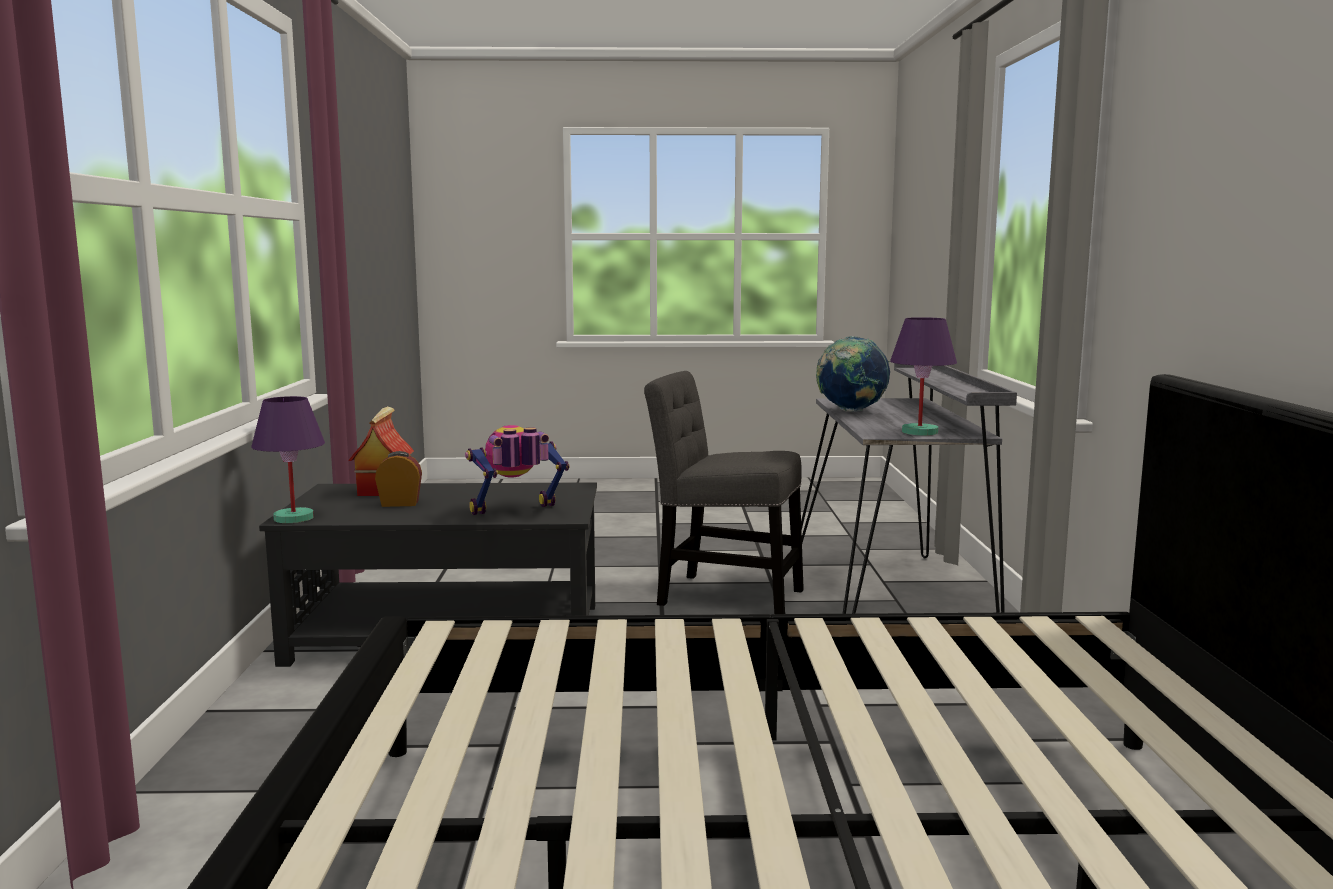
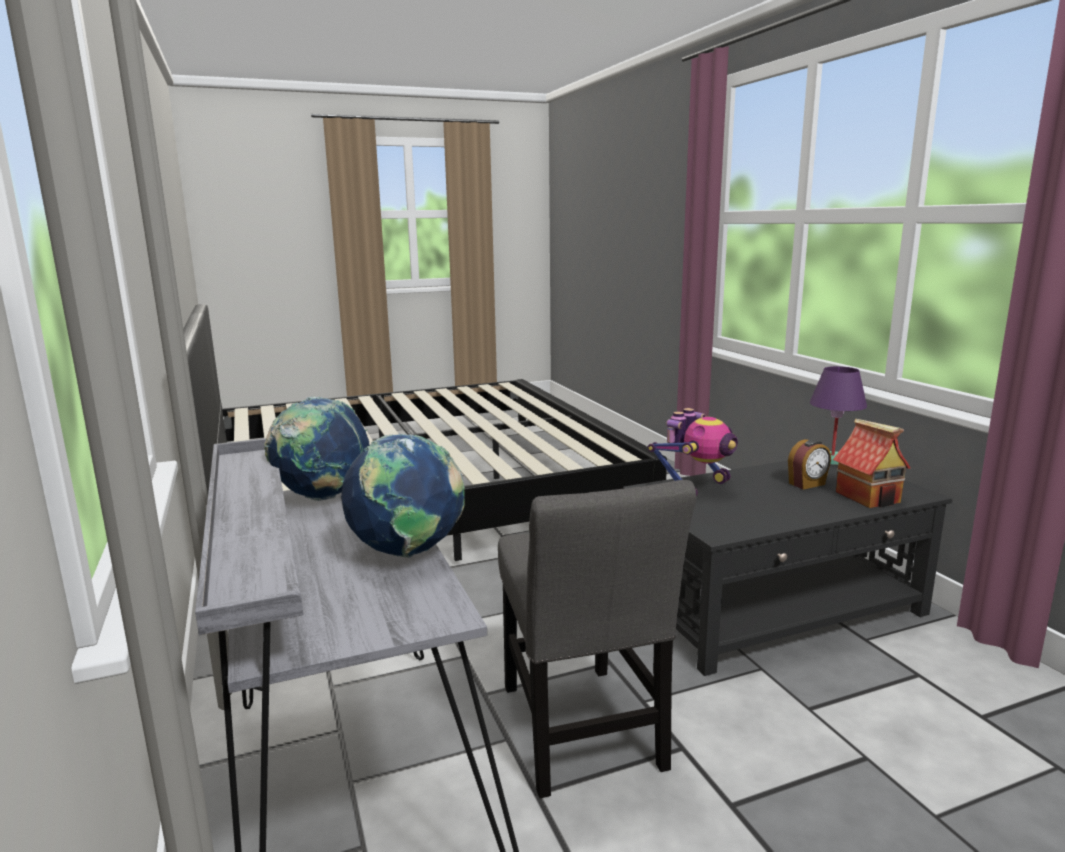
camera: 160 degrees right, 5 degrees up
grey chair [644,371,804,614] -> grey chair turned 75 degrees clockwise [498,480,697,798]
purple table lamp [890,317,957,435] -> globe [264,397,369,501]

